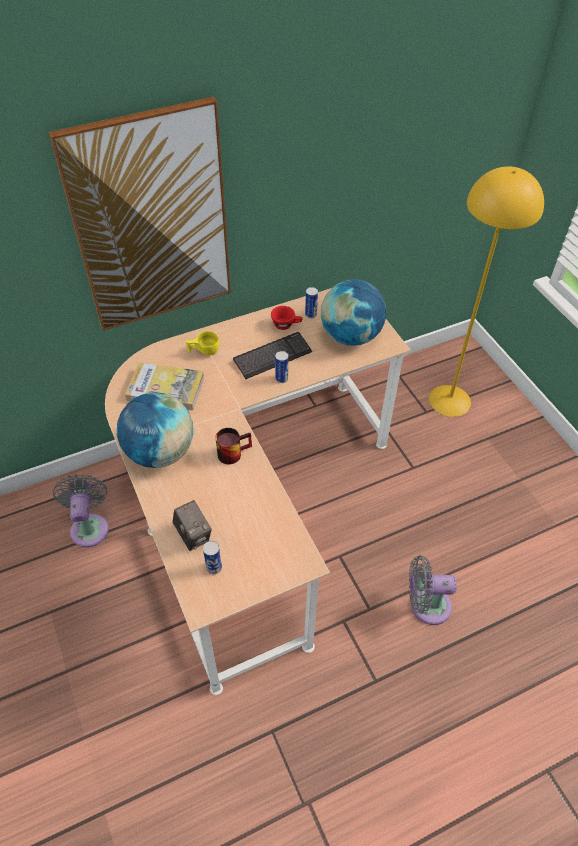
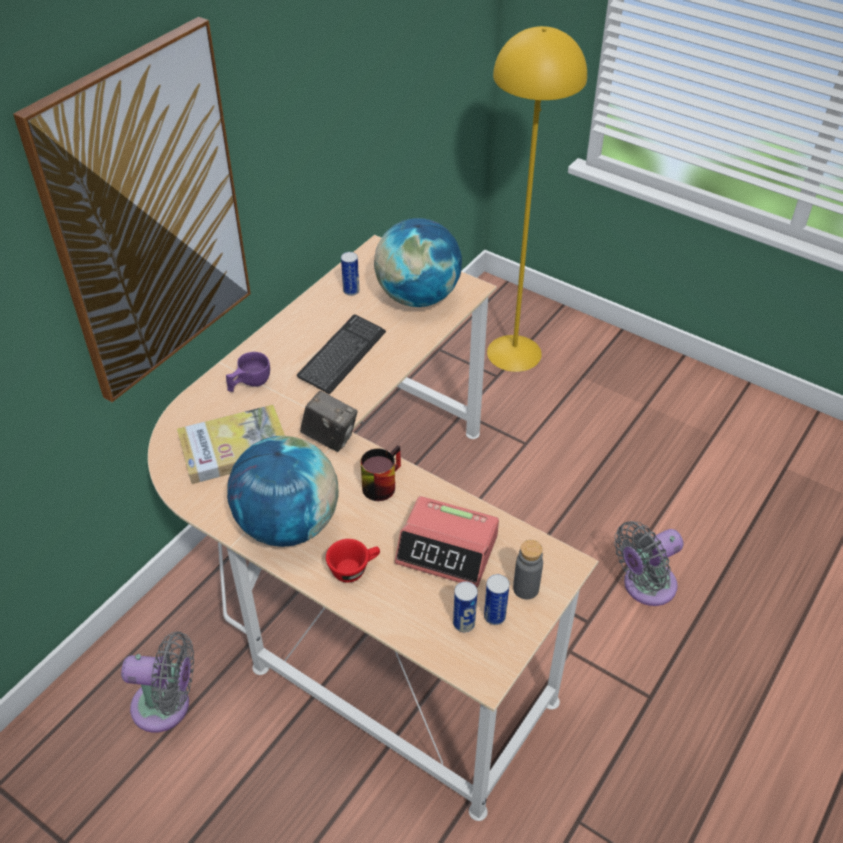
camera: 30 degrees left, 5 degrees down
grey fan [53,474,109,547] -> grey fan turned 135 degrees clockwise [121,632,194,733]
camera [173,500,212,551] -> camera moved to [300,390,358,452]
yellow cup [186,331,219,356] -> purple cup [226,352,270,392]
red cup [271,306,303,330] -> red cup moved to [326,539,380,582]
can [275,351,288,383] -> can moved to [484,574,510,625]
none -> alarm clock [395,496,499,587]
none -> grey bottle [513,540,543,599]

